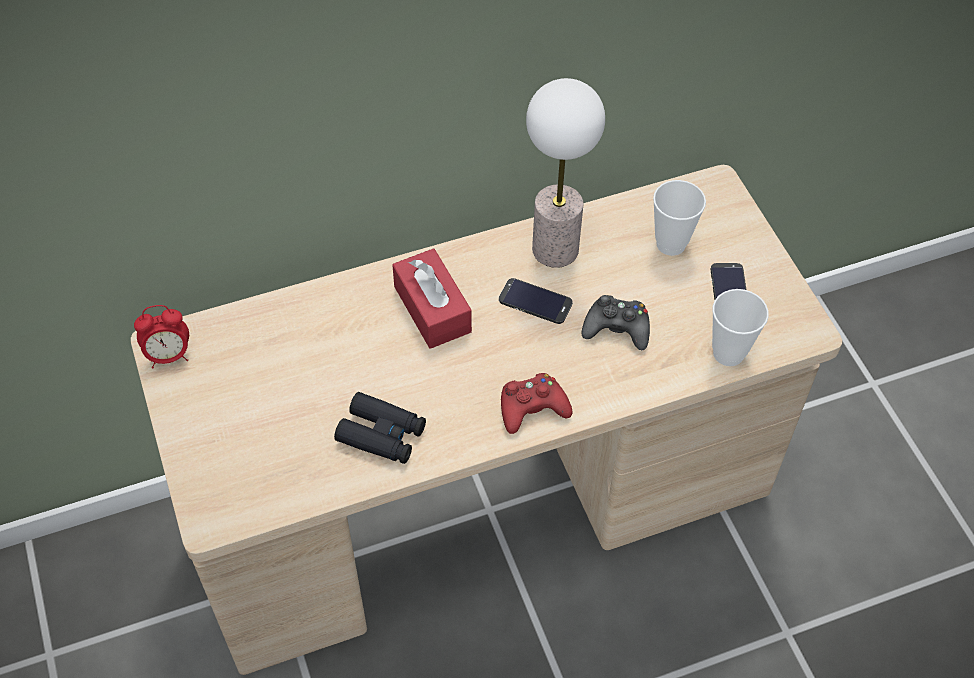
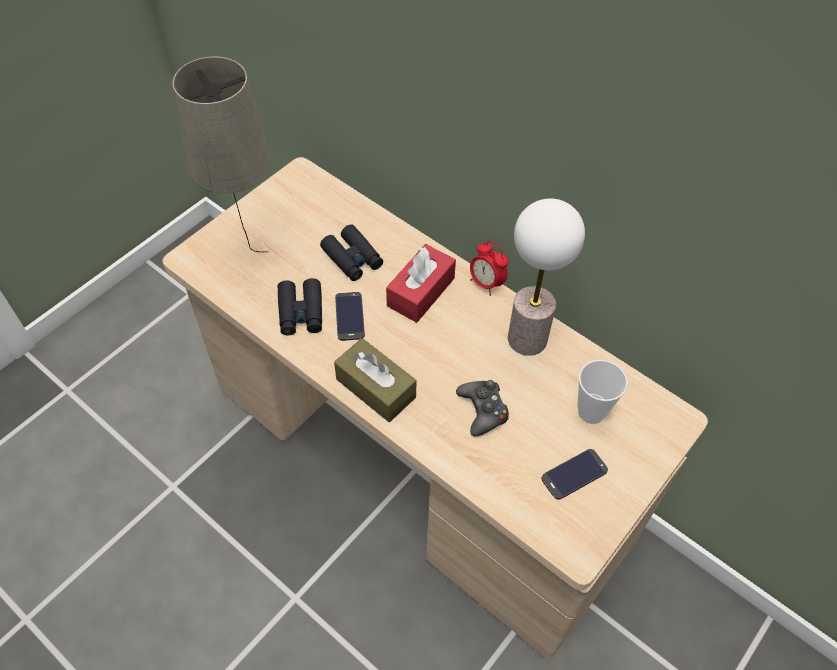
camera: 60 degrees right, 0 degrees up
alarm clock [134,305,189,369] -> alarm clock moved to [470,241,509,296]
phone [499,278,573,324] -> phone moved to [335,292,365,341]
red game controller [501,373,572,434] -> brown tissue box [334,338,416,422]
cup [712,289,769,366] -> none
none -> beige table lamp [173,56,270,252]
none -> black binoculars [320,224,383,281]

